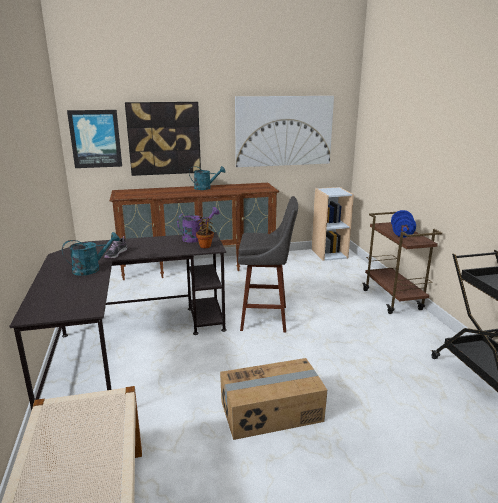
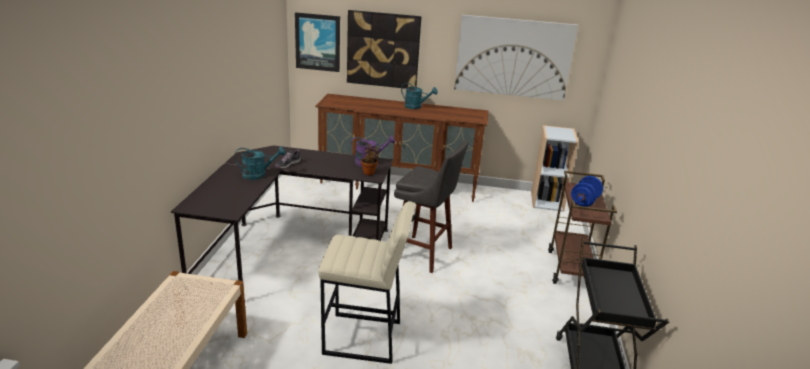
camera: 20 degrees right, 5 degrees up
cardboard box [220,358,327,440] -> beige stool [319,201,415,364]

